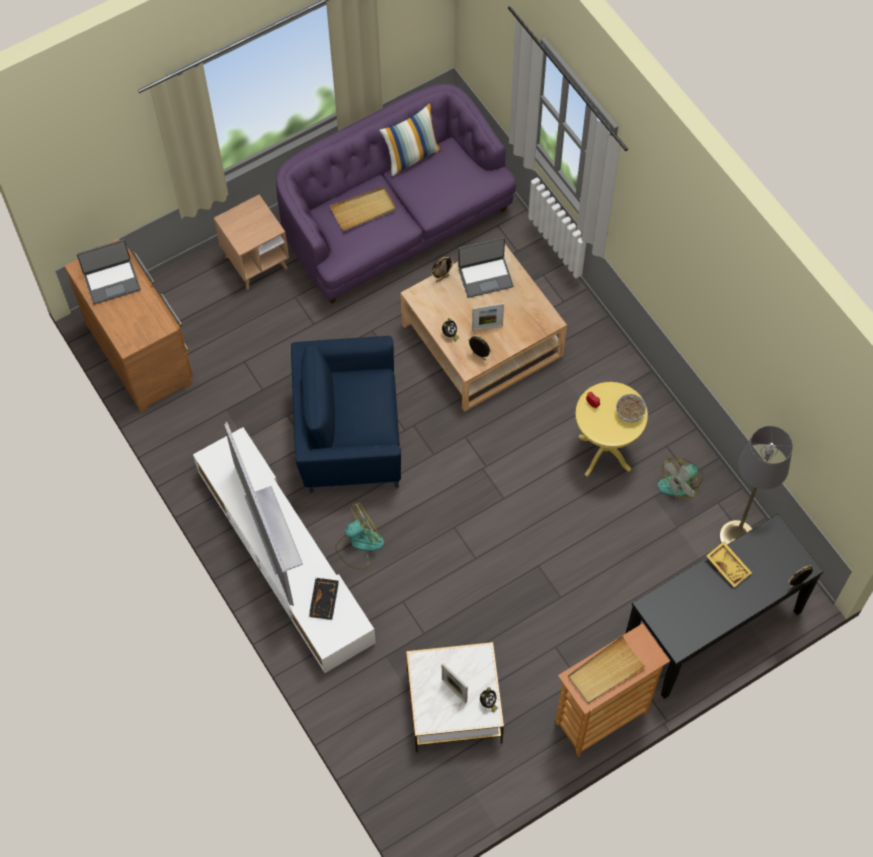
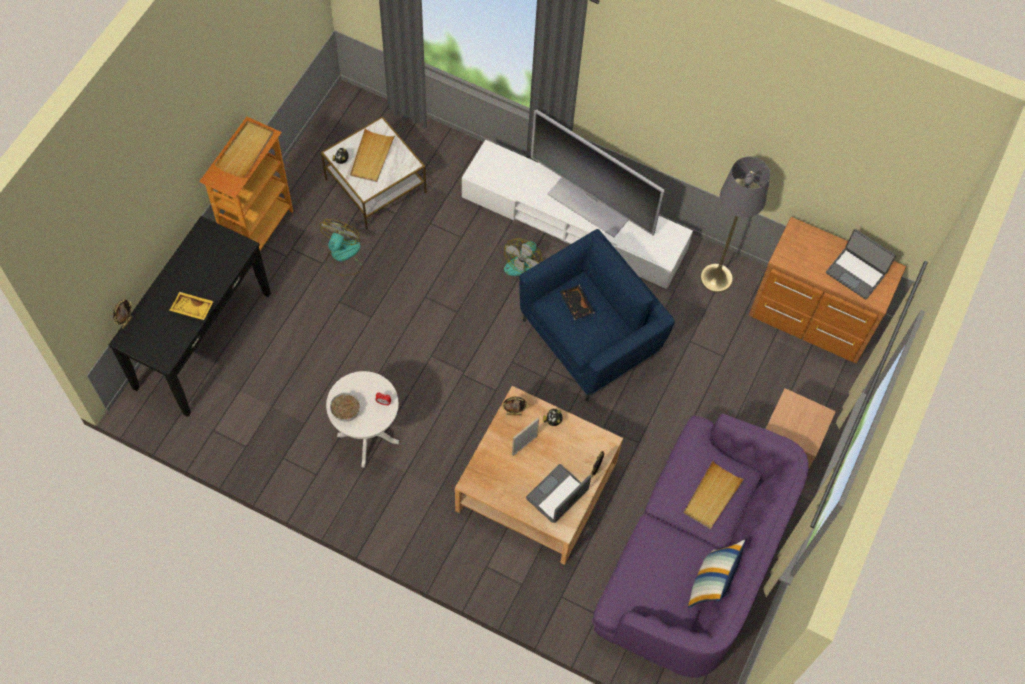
camera: 145 degrees right, 0 degrees up
laptop [77,239,141,304] -> laptop turned 90 degrees counterclockwise [826,229,896,299]
black tray [309,578,339,620] -> black tray moved to [559,285,595,320]
picture frame [442,663,468,703] -> beige tray [350,128,395,182]
yellow side table [575,382,648,477] -> white side table [326,371,399,468]
fan [657,458,703,499] -> fan moved to [320,219,363,276]
grey floor lamp [719,426,793,544] -> grey floor lamp moved to [700,157,770,293]

